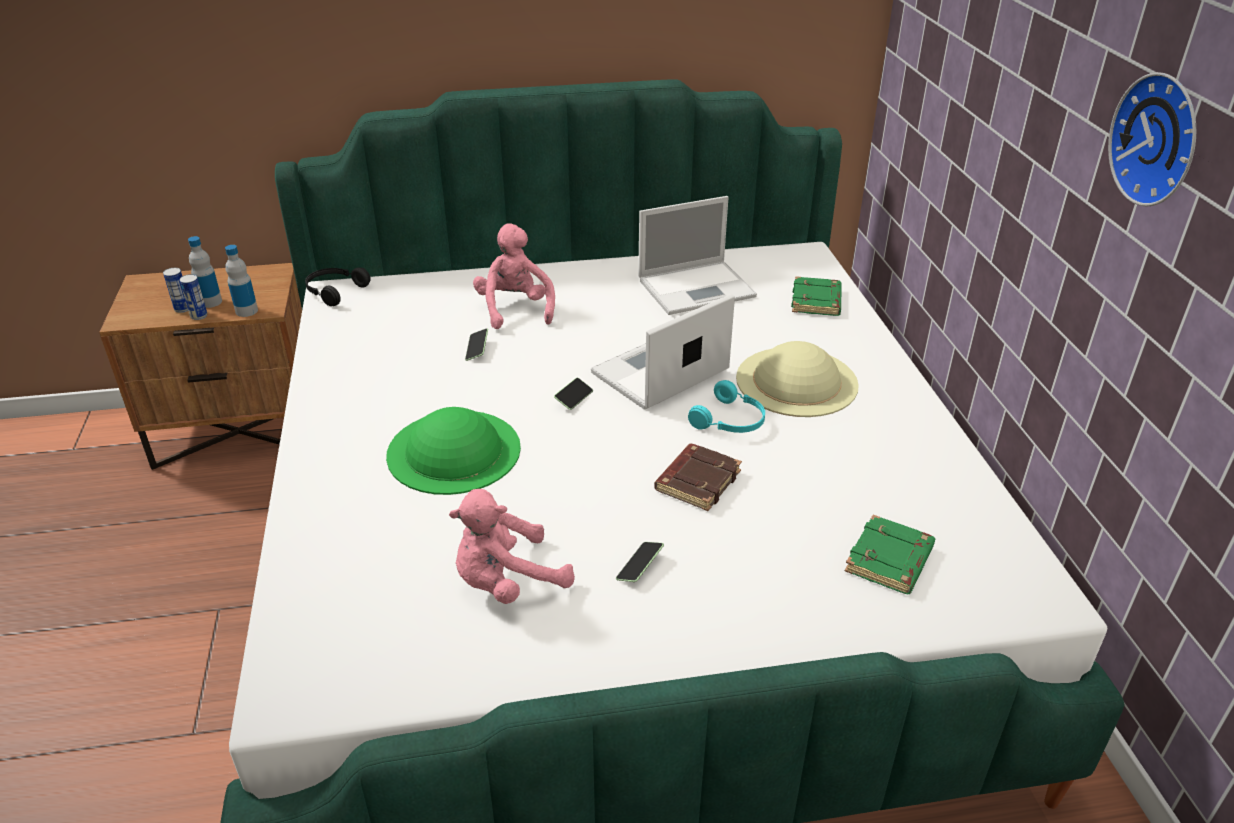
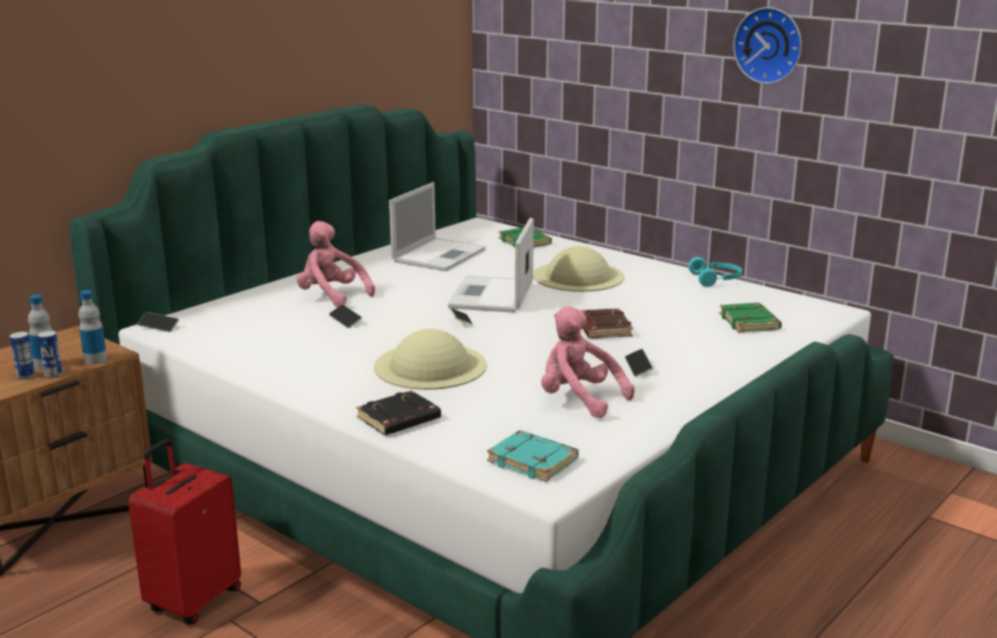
camera: 40 degrees left, 15 degrees down
black headphones [305,267,371,306] -> phone [137,312,179,332]
green hat [386,407,521,495] -> beige hat [374,329,487,390]
pink plush toy [449,489,575,604] -> pink plush toy turned 105 degrees clockwise [541,306,634,418]
turquoise headphones [688,380,765,433] -> turquoise headphones moved to [688,257,742,287]
none -> red suitcase [128,439,241,624]
none -> black book [356,390,441,435]
none -> turquoise book [487,430,579,482]

